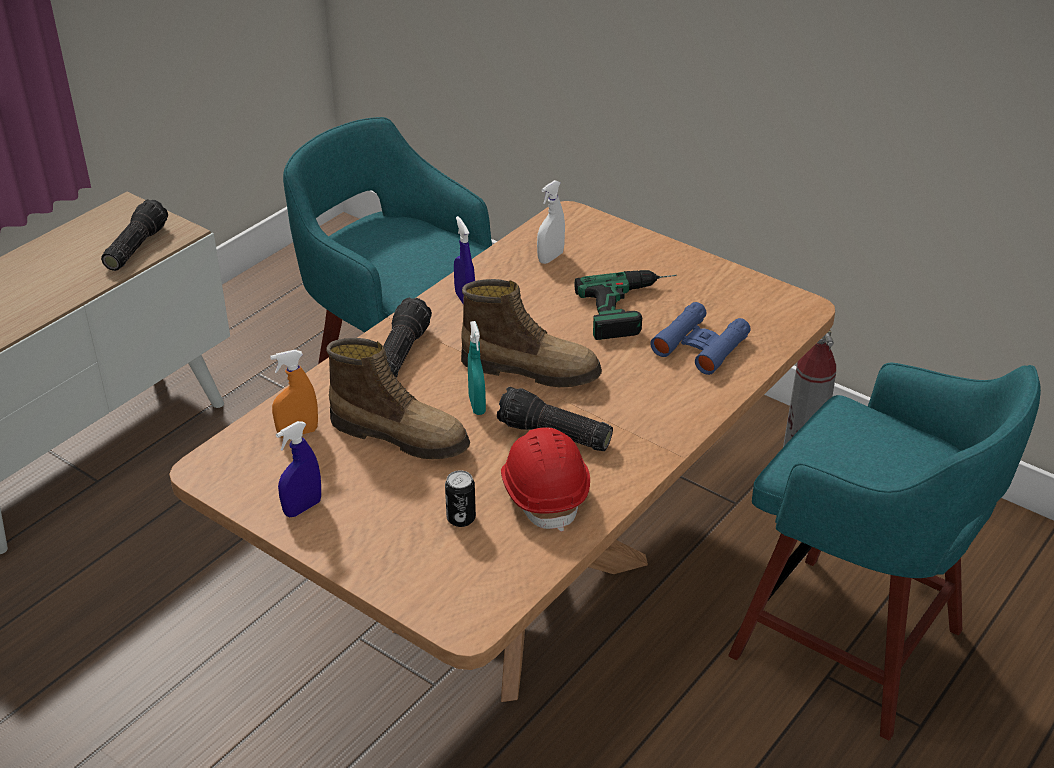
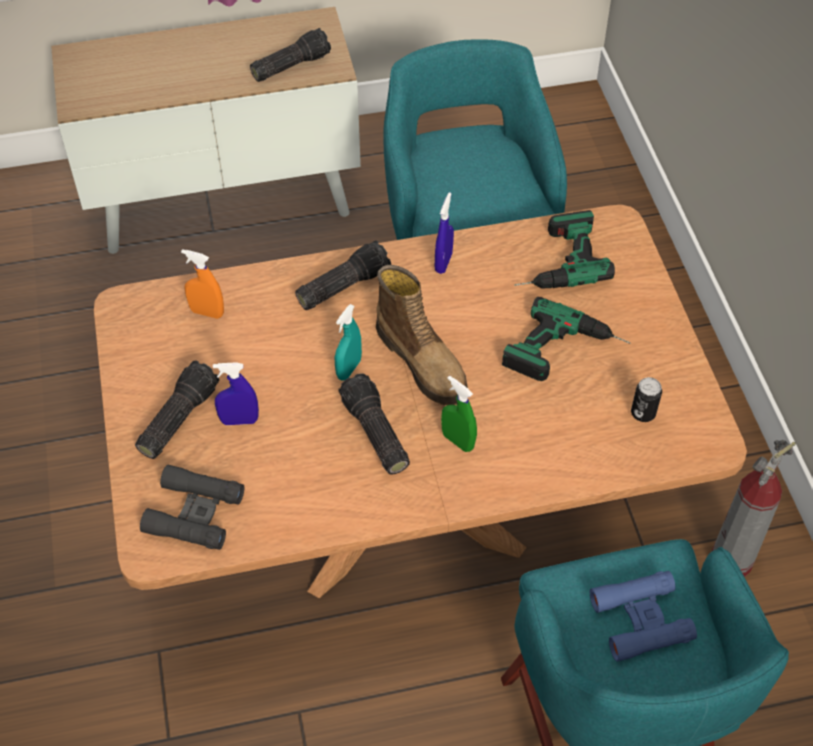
camera: 40 degrees right, 15 degrees up
blue spray bottle [276,421,321,517] -> blue spray bottle moved to [213,362,259,425]
boot [326,338,470,459] -> none
can [445,470,476,527] -> can moved to [631,377,662,422]
red hard hat [501,427,590,532] -> none
white spray bottle [537,180,565,264] -> power drill [514,210,615,289]
blue binoculars [650,302,751,375] -> blue binoculars moved to [590,571,697,662]
none -> flashlight [135,361,219,459]
none -> black binoculars [140,464,244,550]
none -> green spray bottle [441,376,477,452]

